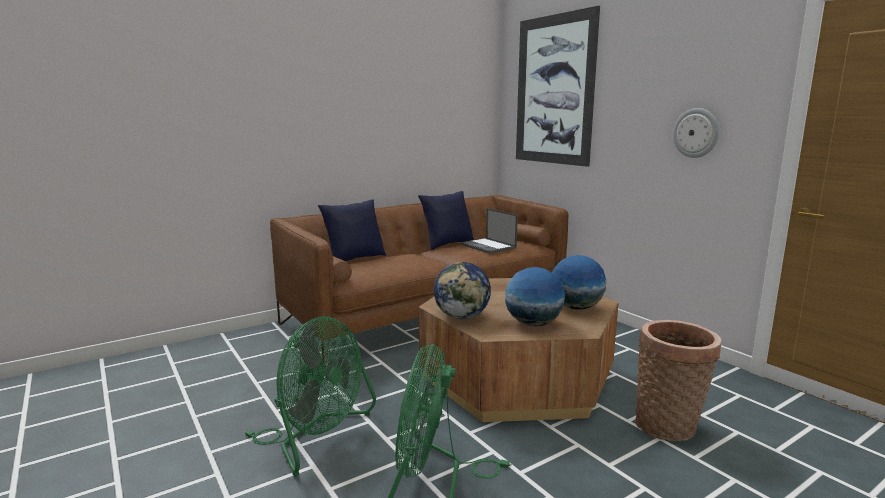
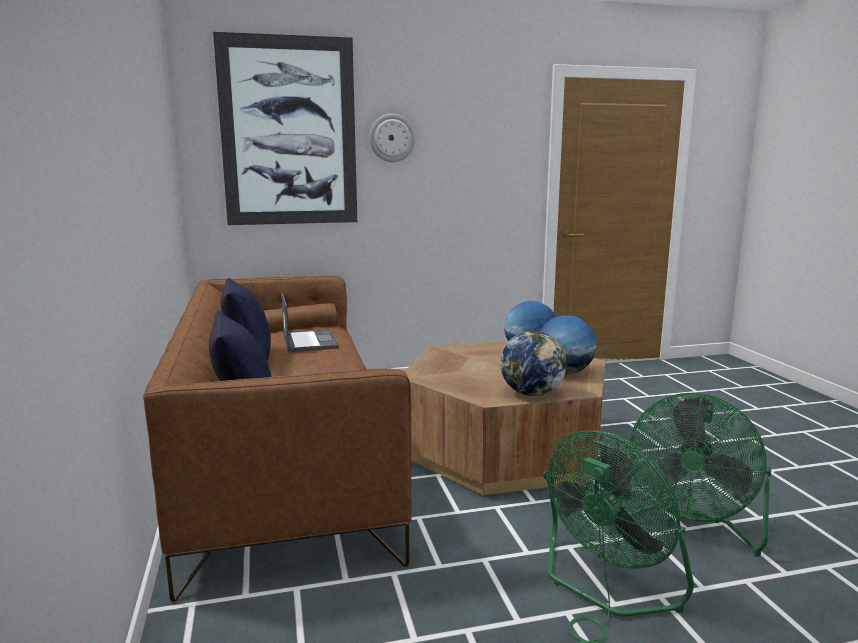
camera: 70 degrees left, 0 degrees up
laptop [460,208,518,254] -> laptop turned 90 degrees counterclockwise [281,292,339,352]
basket [635,320,721,441] -> none
wall clock [673,108,719,158] -> wall clock moved to [369,114,416,162]

